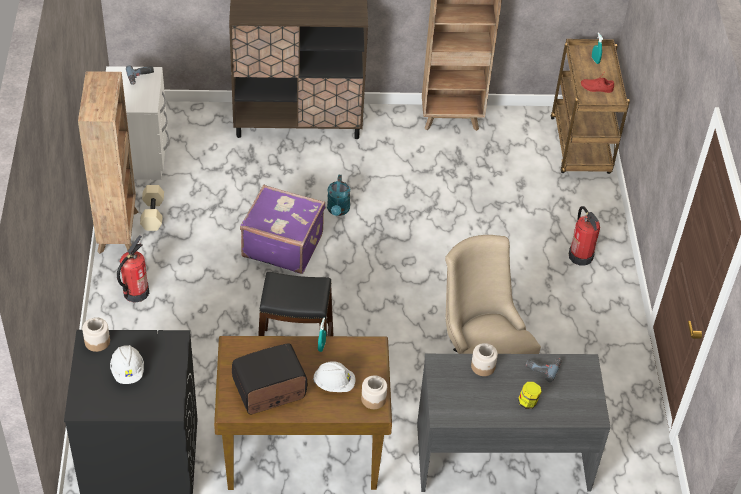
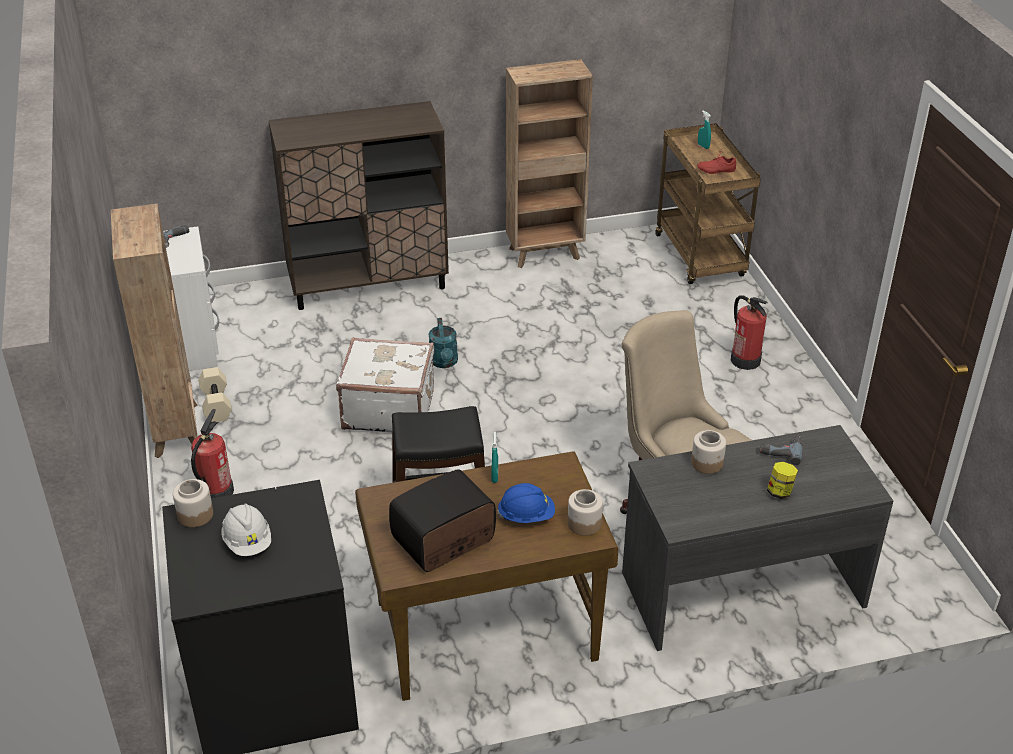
camera: 10 degrees left, 10 degrees down
purple suitcase [240,185,325,274] -> white suitcase [336,338,434,432]
white hard hat [313,361,356,392] -> blue hard hat [497,483,555,523]

